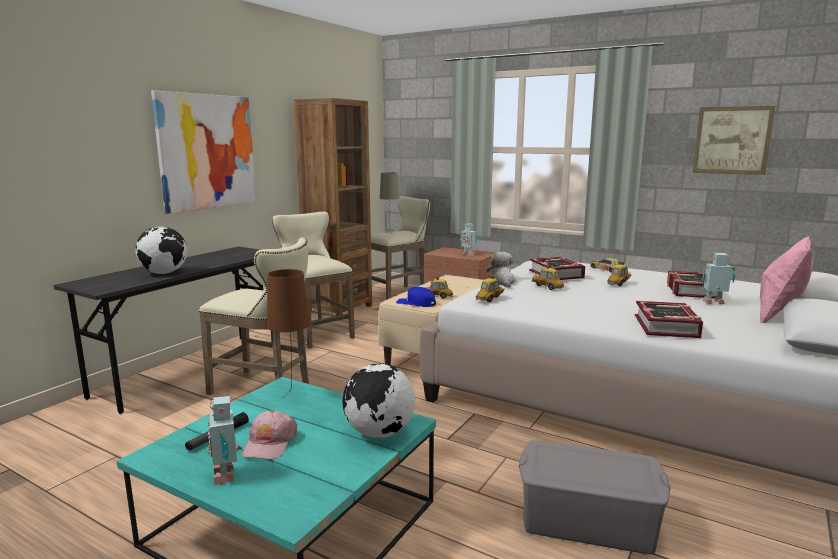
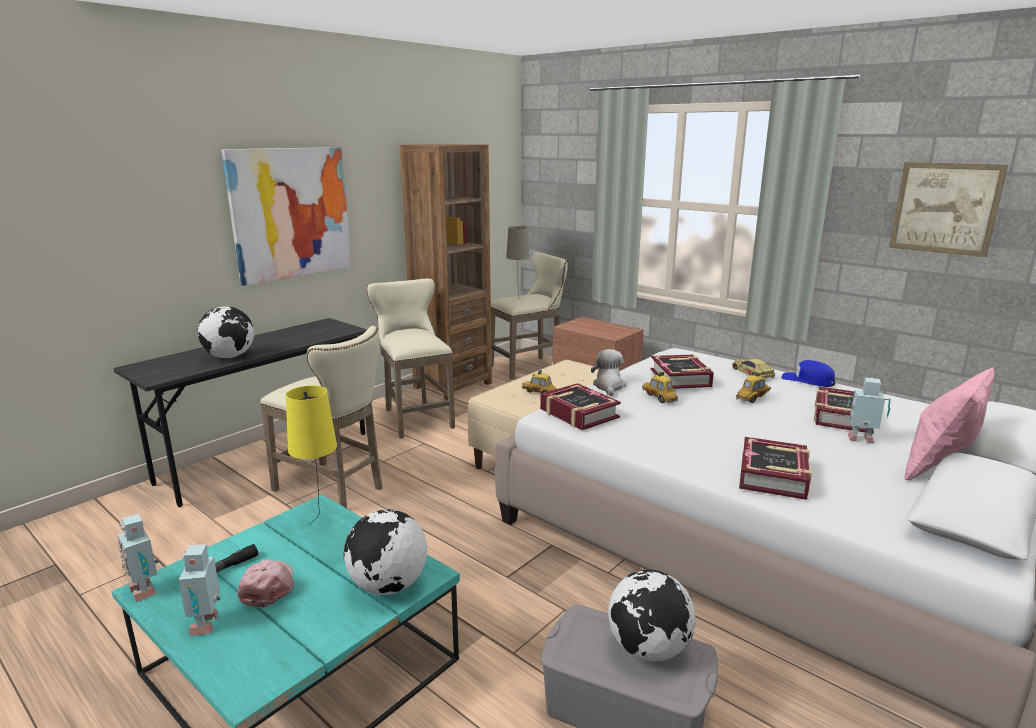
camera: 10 degrees right, 5 degrees up
pink cap [242,410,297,460] -> pink cap turned 150 degrees clockwise [237,559,294,608]
brown table lamp [267,269,310,397] -> yellow table lamp [286,385,337,524]
blue cap [396,287,436,307] -> blue cap moved to [781,360,835,387]
toy robot [461,223,477,256] -> toy robot moved to [117,514,159,602]
toy car [476,275,505,302] -> book [540,383,621,430]
none -> globe [608,570,695,662]

